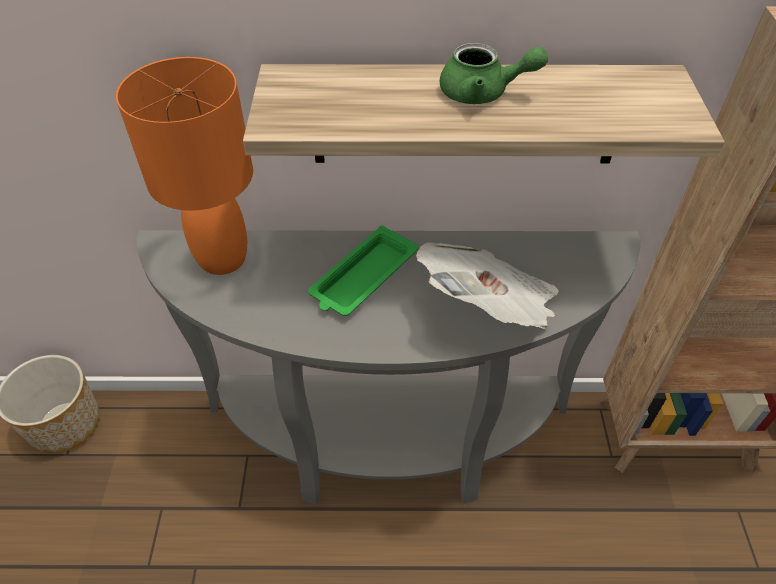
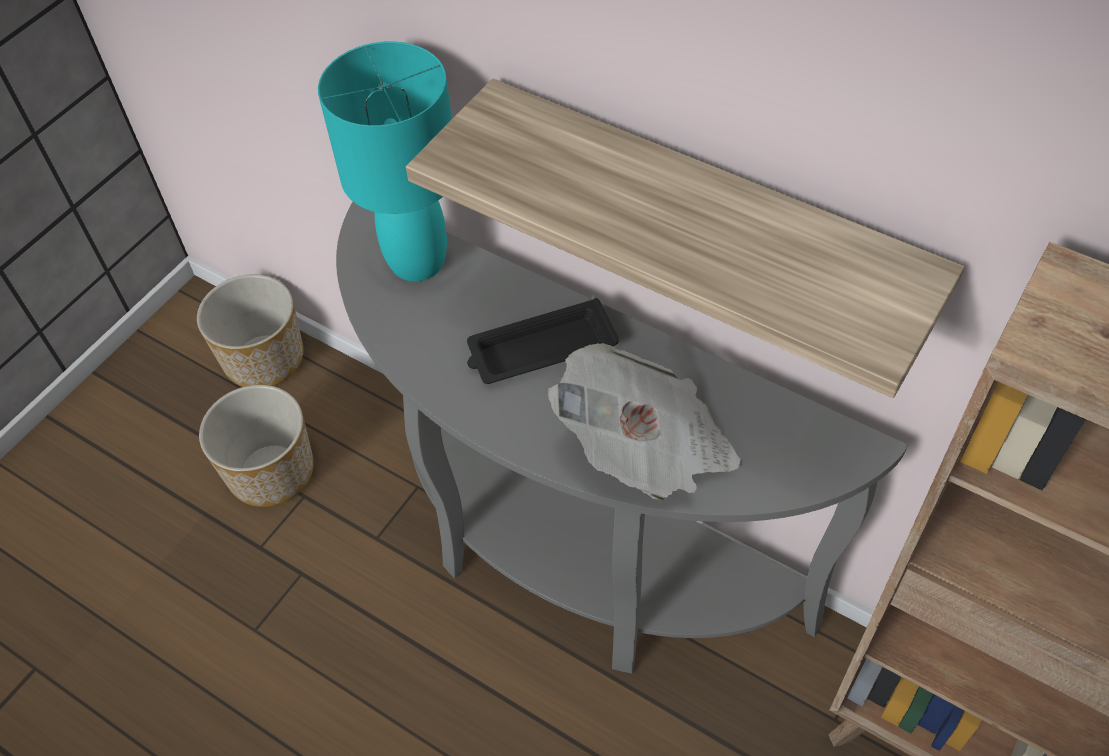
camera: 35 degrees right, 5 degrees up
orange table lamp [116,57,253,275] -> turquoise table lamp [318,41,452,281]
green tray [308,226,418,316] -> black tray [467,298,619,384]
green teapot [440,43,548,104] -> none
none -> planter [199,385,314,507]

